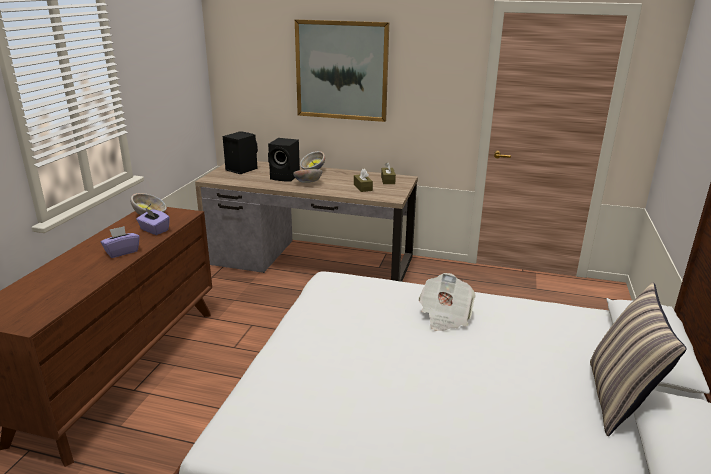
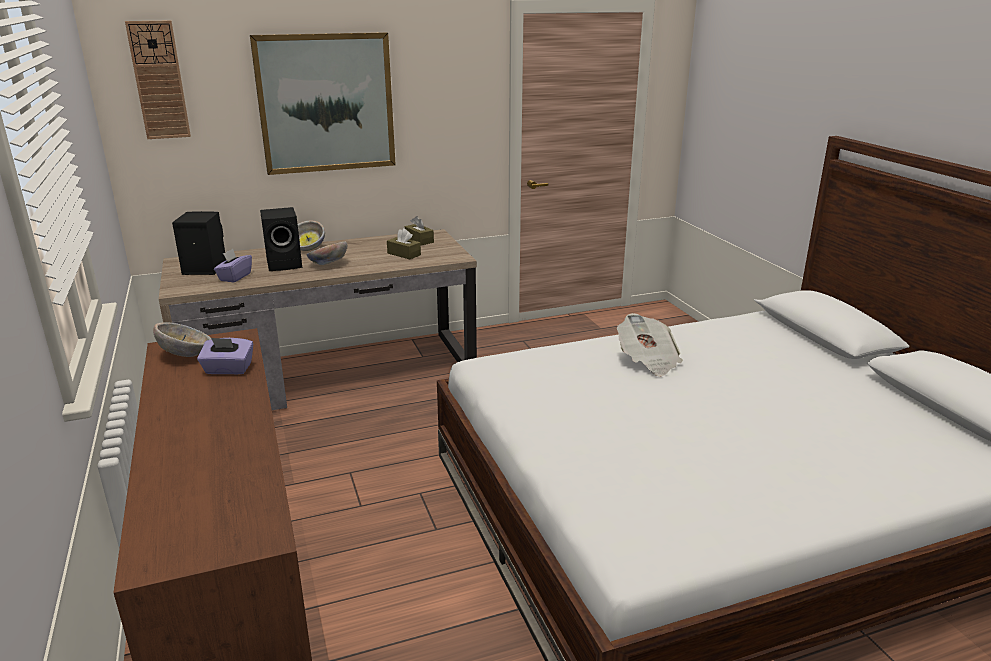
camera: 35 degrees left, 0 degrees up
purple tissue box [100,226,140,258] -> purple tissue box moved to [214,249,252,282]
pillow [590,282,687,436] -> none
none -> wall clock [125,21,191,139]

